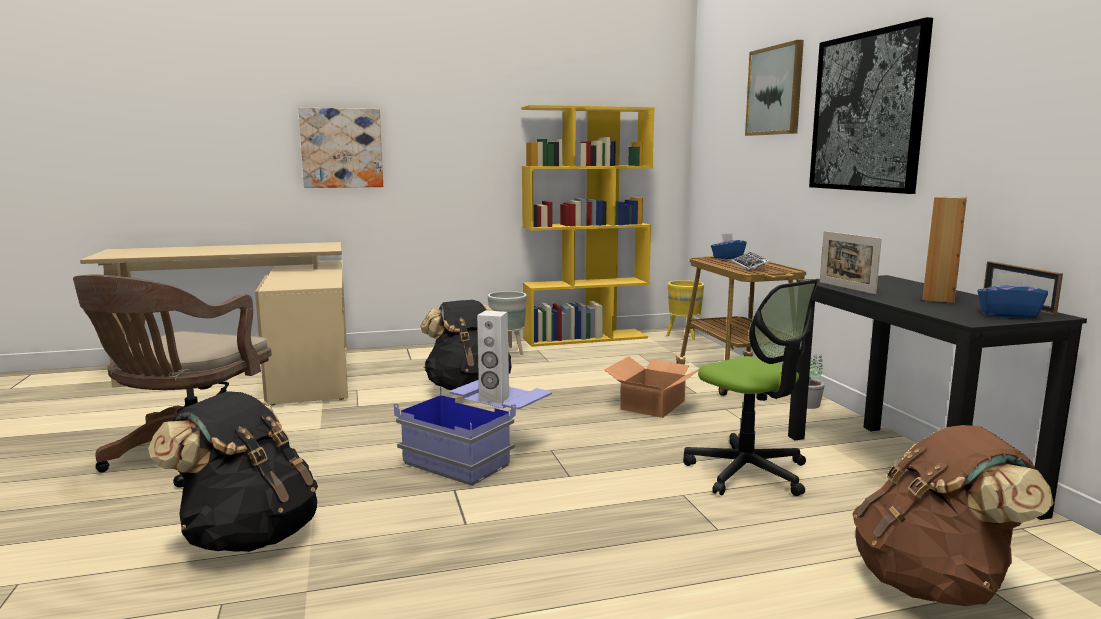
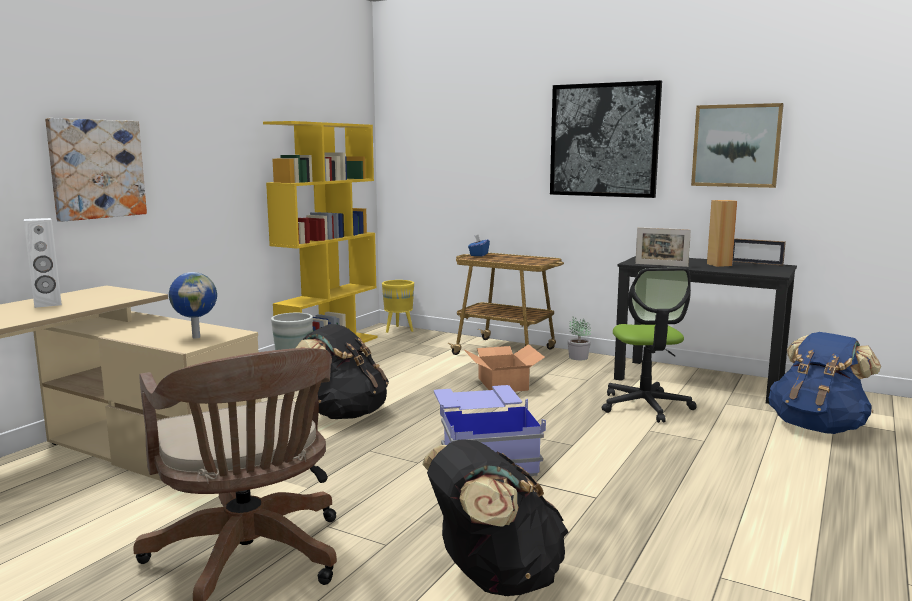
camera: 45 degrees left, 0 degrees up
white speaker [477,311,509,403] -> white speaker moved to [24,218,62,308]
office chair [683,279,818,496] -> office chair turned 75 degrees clockwise [602,268,697,423]
keyboard [732,252,770,271] -> none
picture [745,40,804,136] -> picture moved to [691,103,784,188]
brown backpack [853,425,1054,606] -> blue backpack [769,332,881,434]
blue tissue box [977,272,1048,319] -> none
none -> globe [169,272,217,338]

